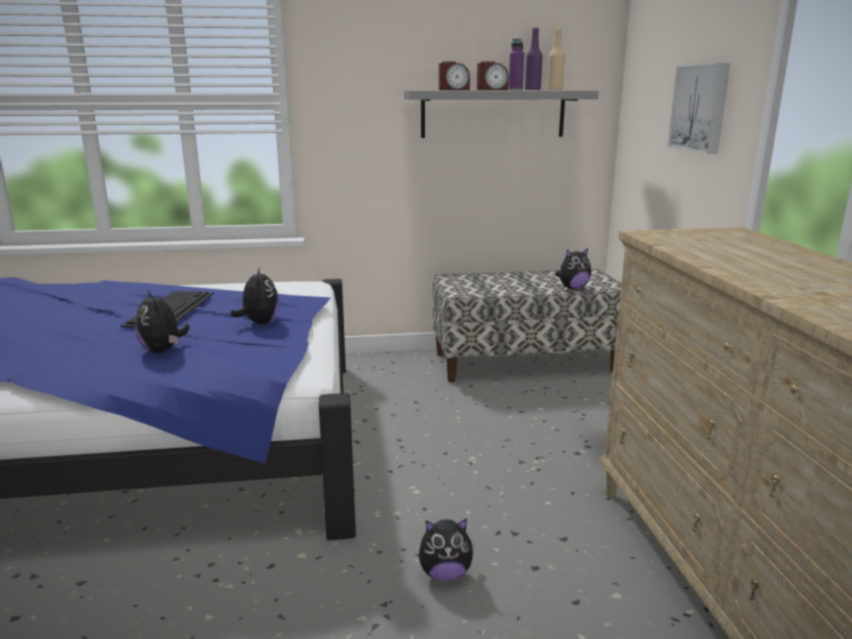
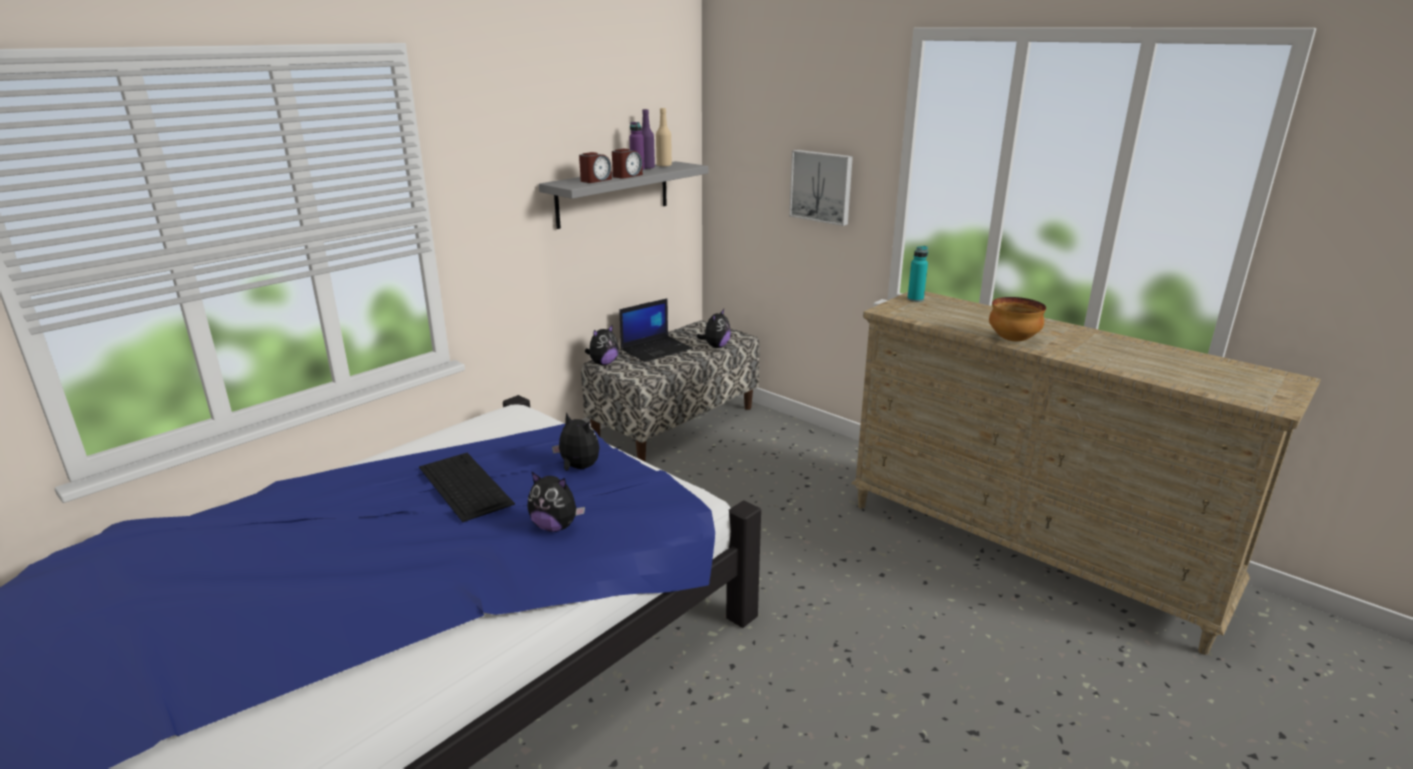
camera: 40 degrees left, 5 degrees up
plush toy [419,519,475,581] -> plush toy moved to [585,324,619,365]
none -> laptop [619,298,692,362]
none -> turquoise bottle [907,246,928,302]
none -> bowl [989,297,1046,341]

